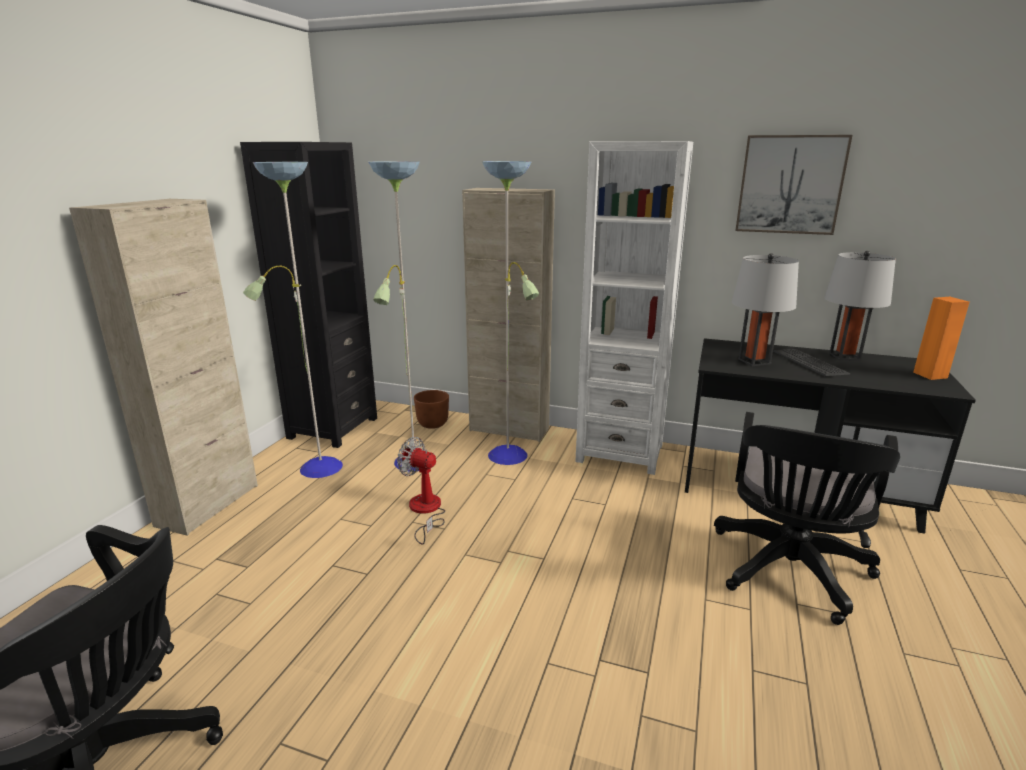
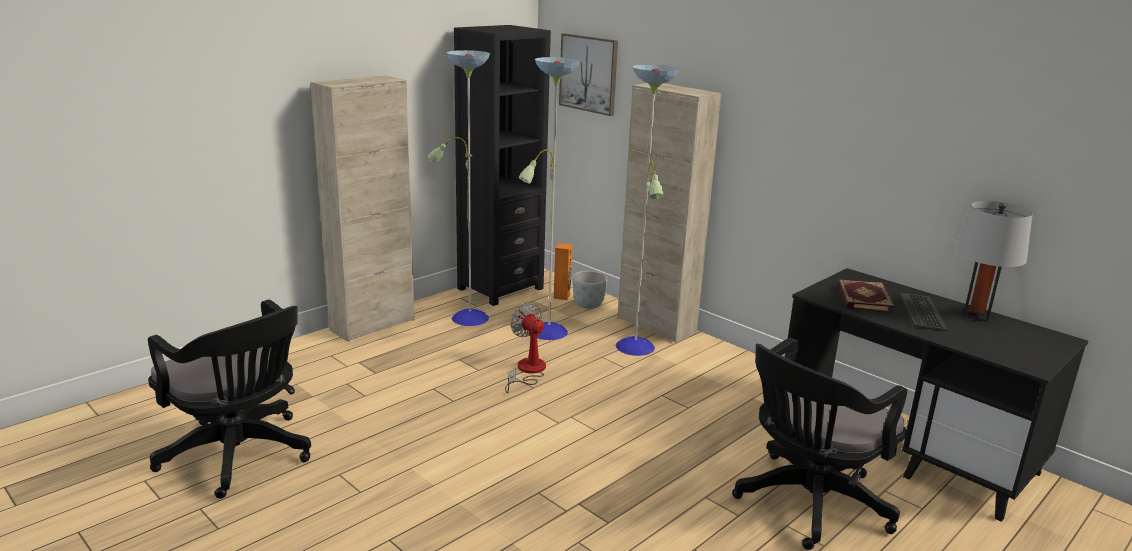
camera: 25 degrees right, 0 degrees up
brown planter [414,390,449,429] -> grey planter [573,271,607,309]
white bookcase [575,141,693,475] -> none
grey table lamp [732,253,799,366] -> book [838,279,894,313]
picture [735,135,853,235] -> picture moved to [559,33,618,116]
orange speaker [913,297,970,380] -> orange speaker moved to [554,243,572,300]

